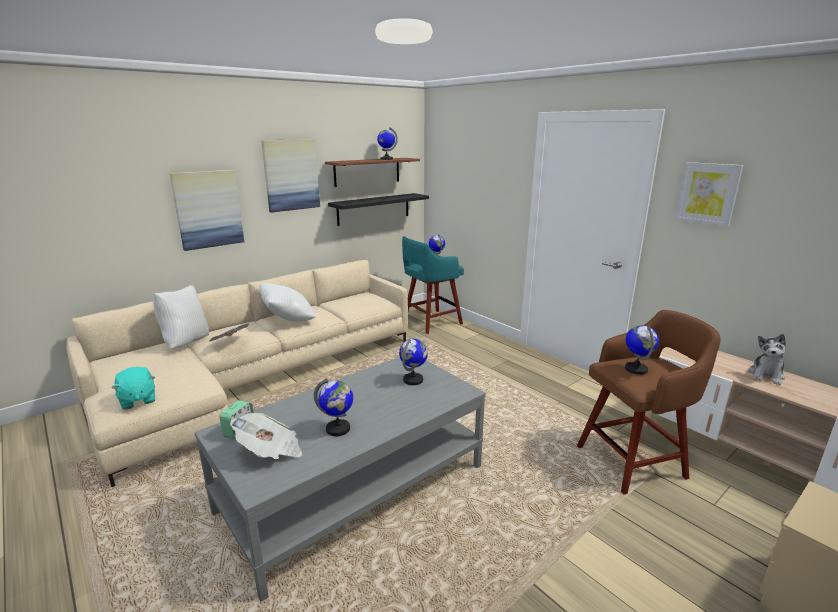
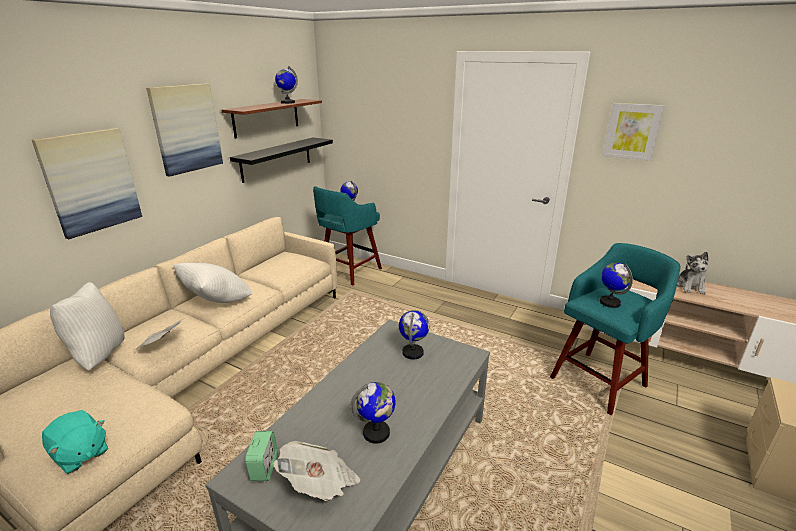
camera: 20 degrees left, 5 degrees up
brown stool [577,310,721,494] -> turquoise stool [550,243,681,415]

